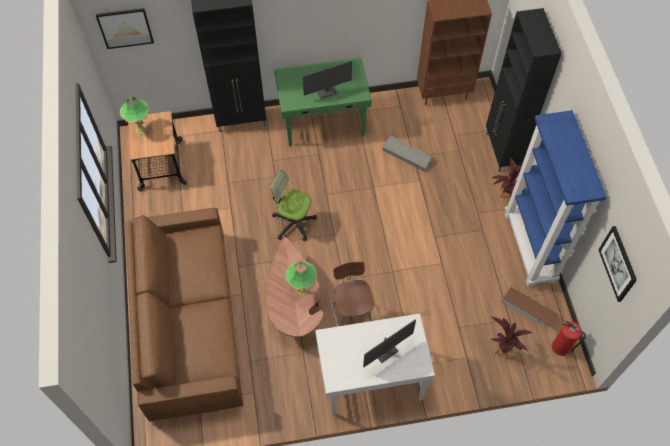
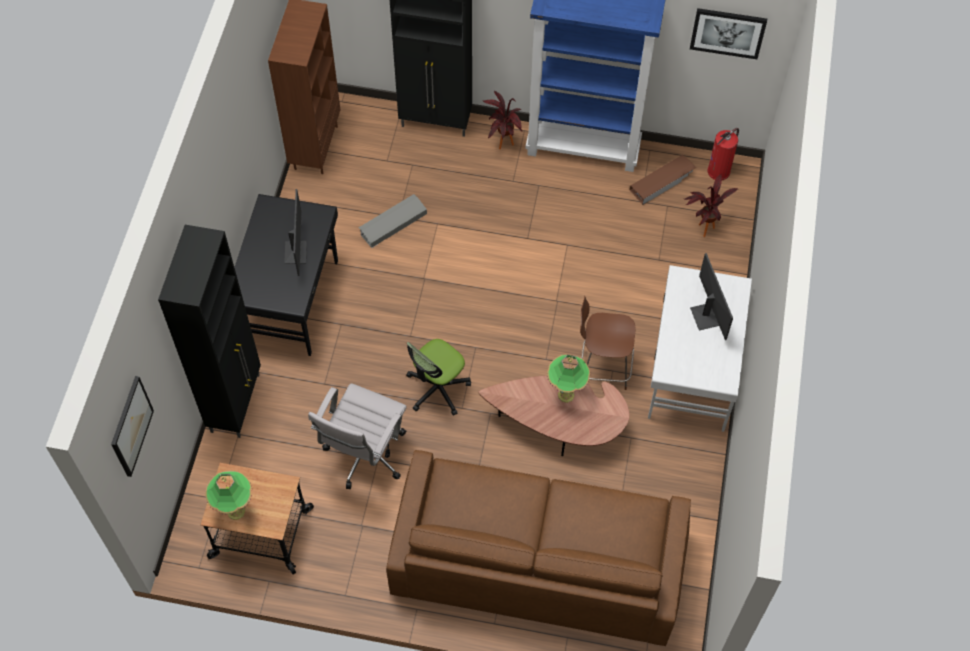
camera: 70 degrees left, 0 degrees up
green desk [274,58,372,147] -> black desk [234,194,338,356]
none -> white office chair [308,383,407,489]

